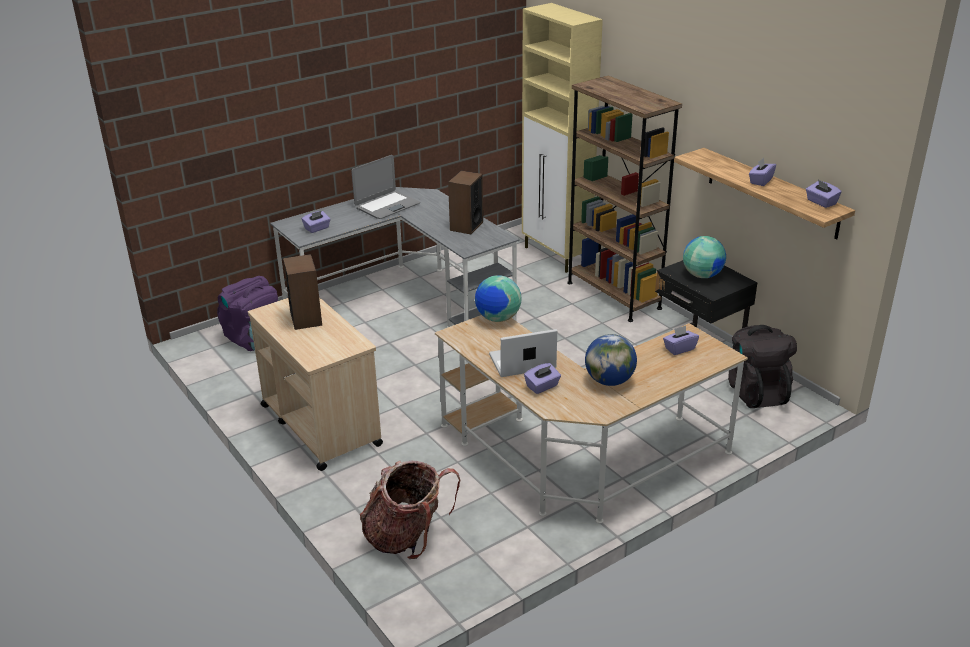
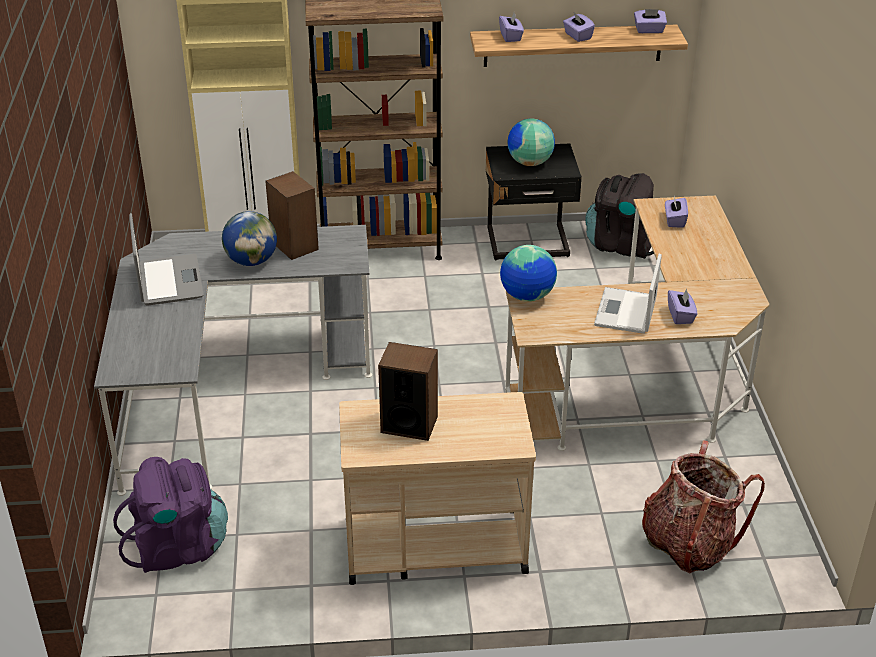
camera: 60 degrees left, 5 degrees up
purple tissue box [302,211,331,233] -> purple tissue box moved to [499,13,524,42]
globe [585,334,637,386] -> globe moved to [222,211,277,266]

